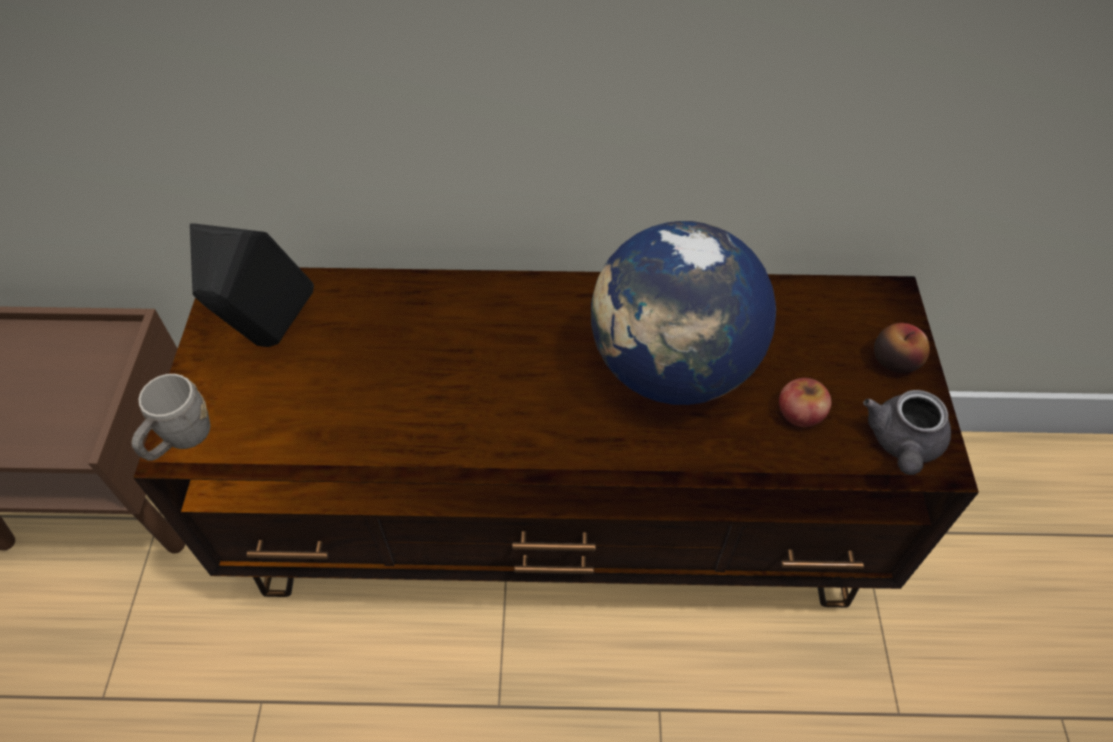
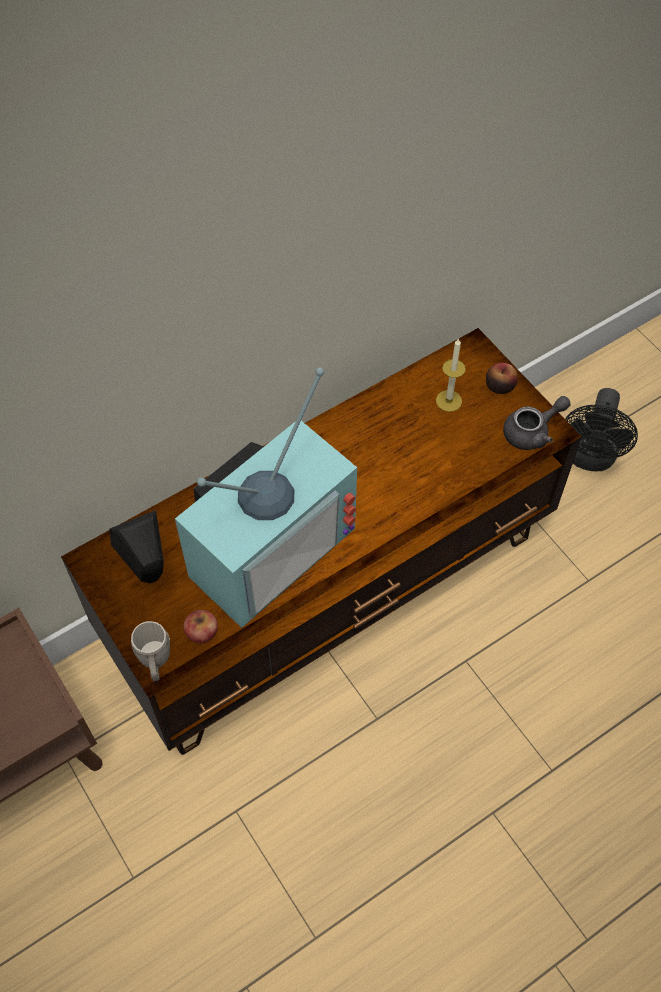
camera: 35 degrees left, 5 degrees up
globe [591,221,776,405] -> none
apple [779,378,831,427] -> apple moved to [183,610,218,644]
grey teapot [863,390,951,475] -> grey teapot turned 105 degrees counterclockwise [503,396,571,450]
none -> television [175,367,357,628]
none -> candle [436,338,466,412]
none -> black fan [565,388,638,471]

